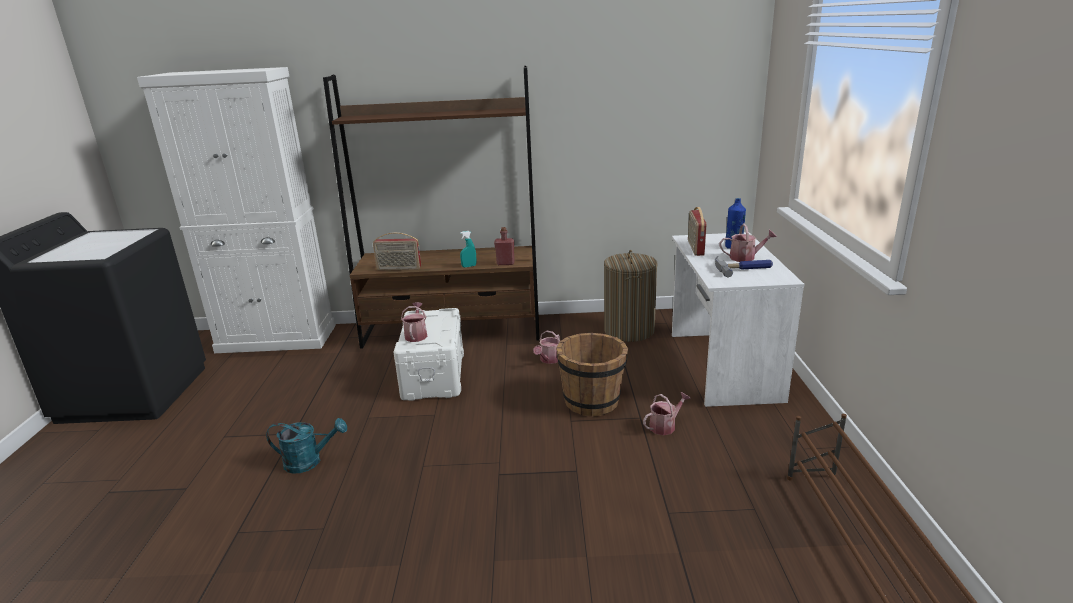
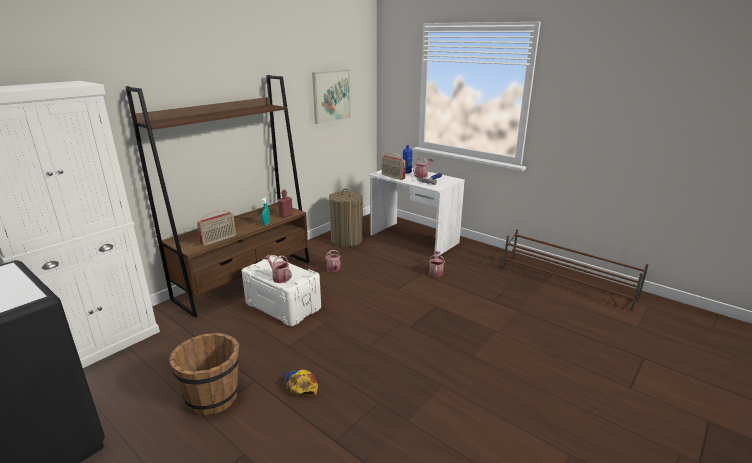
camera: 50 degrees left, 0 degrees up
turquoise watering can [266,418,347,474] -> cap [285,370,318,396]
brown bucket [556,333,628,417] -> brown bucket moved to [169,333,240,415]
none -> picture [312,69,351,124]

